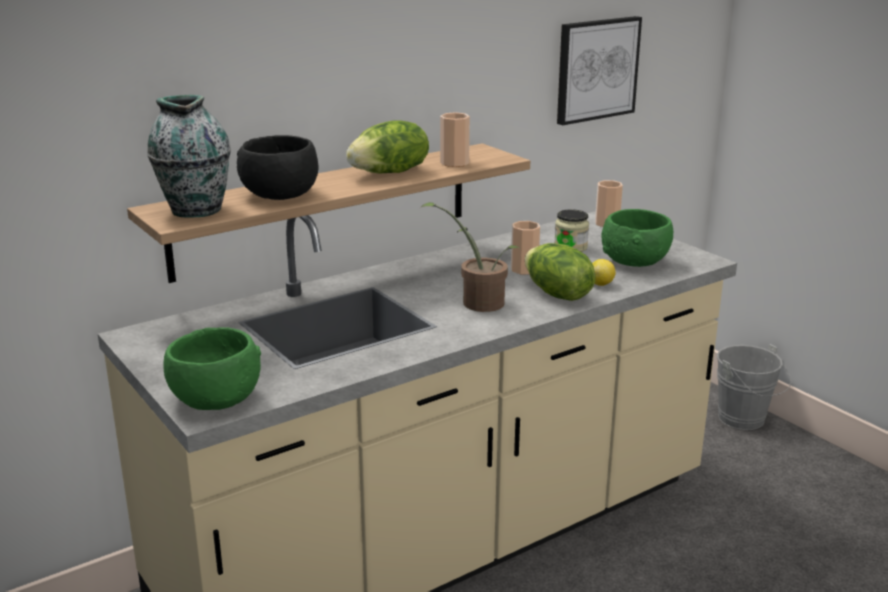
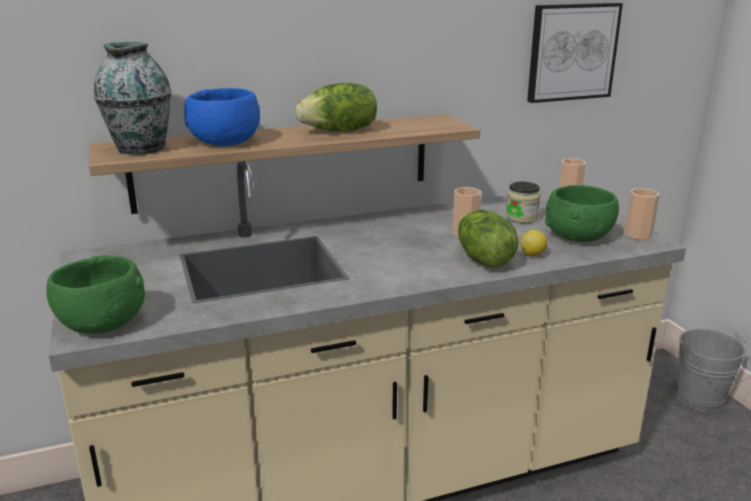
camera: 15 degrees right, 0 degrees up
black bowl [237,135,319,200] -> blue bowl [184,88,260,146]
potted plant [420,202,520,312] -> none
cup [440,112,470,167] -> cup moved to [624,188,660,240]

